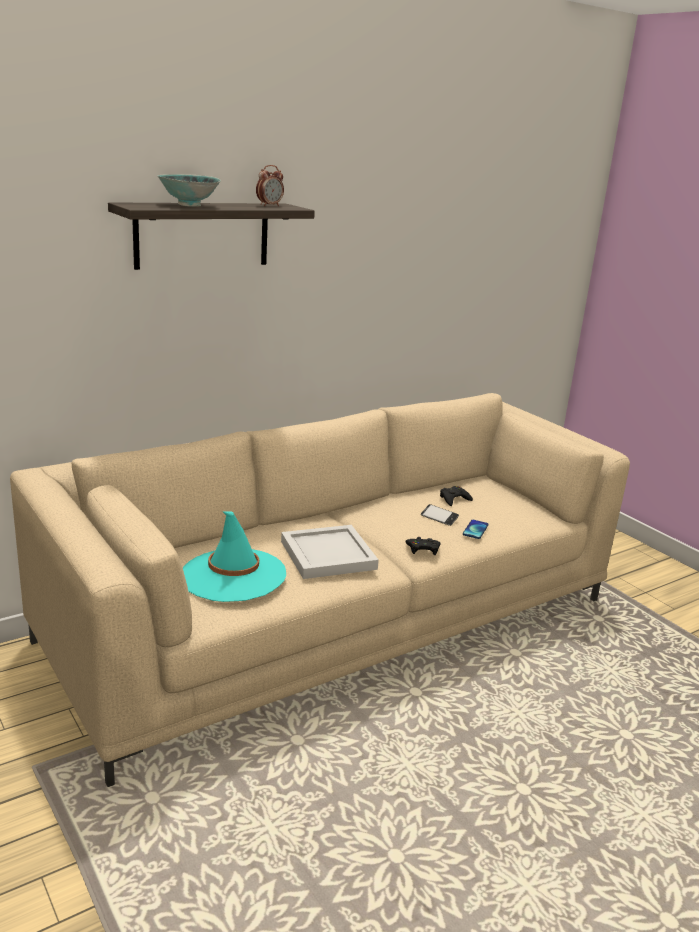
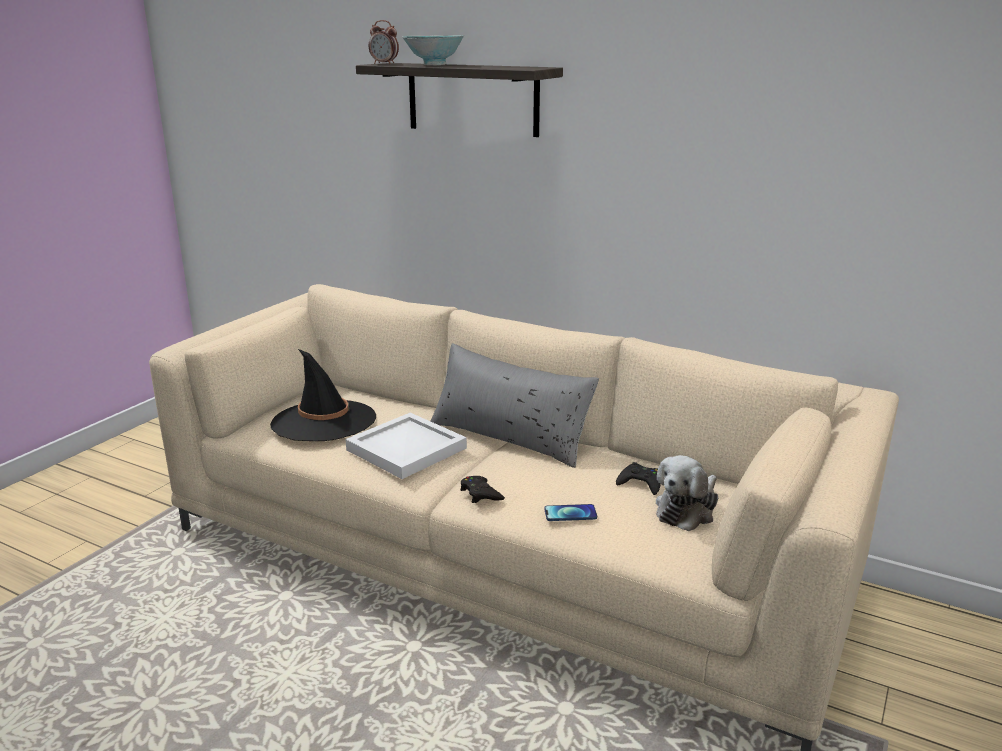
camera: 65 degrees right, 0 degrees up
turquoise hat [183,511,286,602] -> black hat [270,349,376,441]
alarm clock [256,165,284,206] -> alarm clock moved to [369,20,399,64]
phone [421,504,459,526] -> none
none -> grey pillow [430,343,599,468]
none -> plush toy [656,455,718,531]

